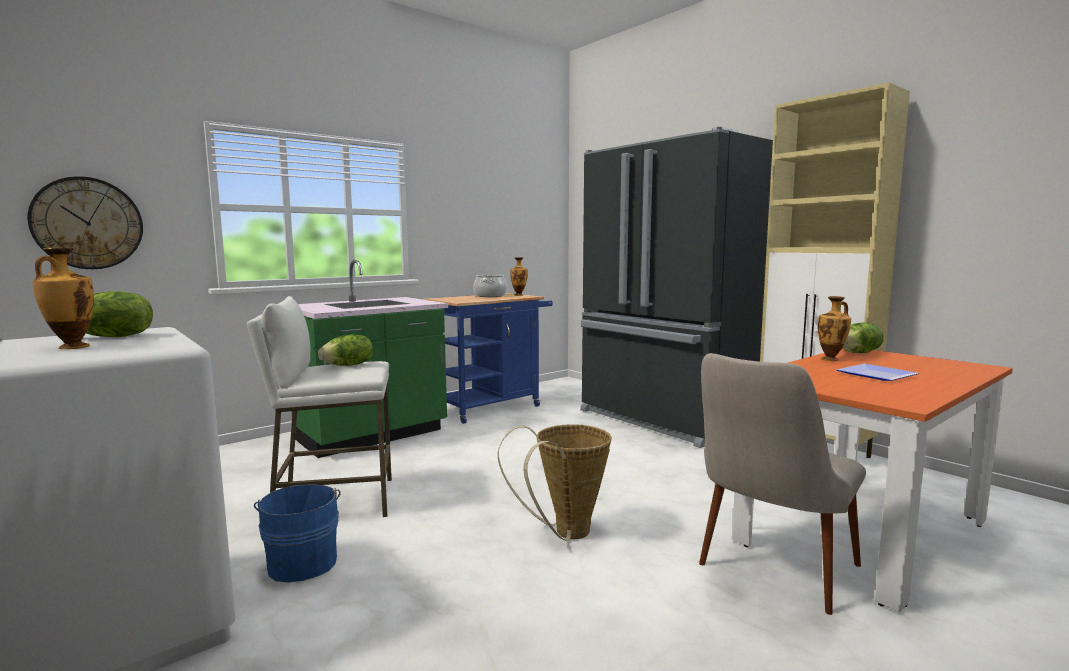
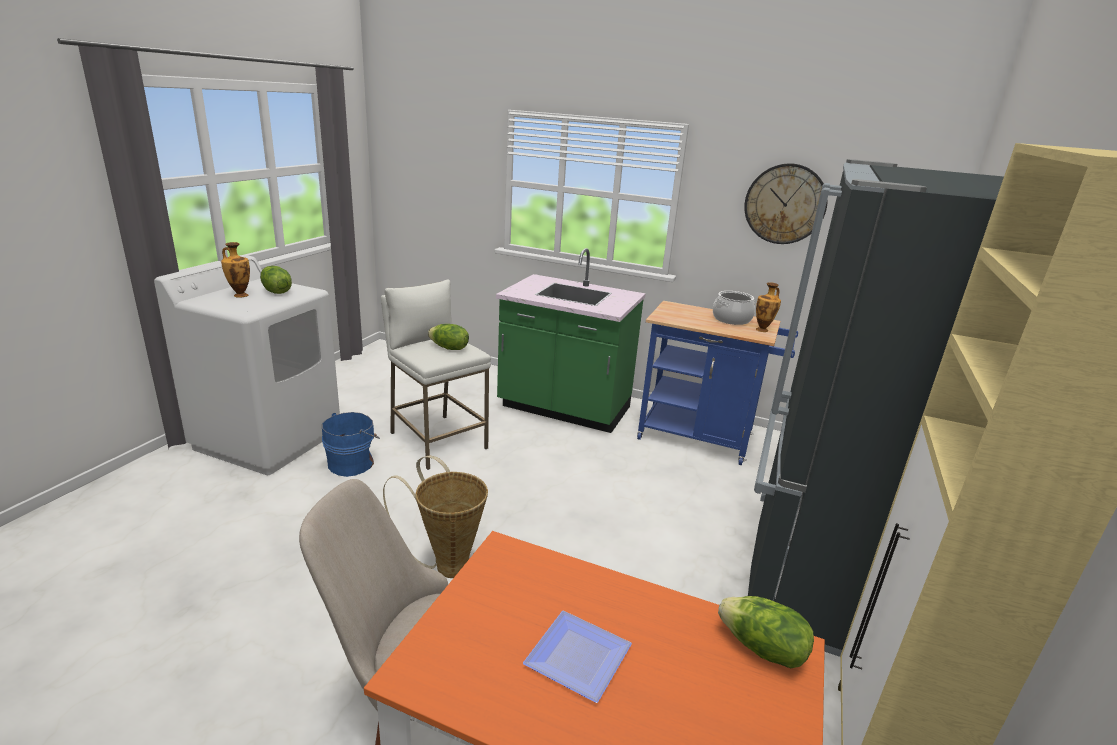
camera: 60 degrees right, 15 degrees up
wall clock [27,176,143,269] -> wall clock moved to [744,163,828,244]
vase [818,296,851,361] -> none

